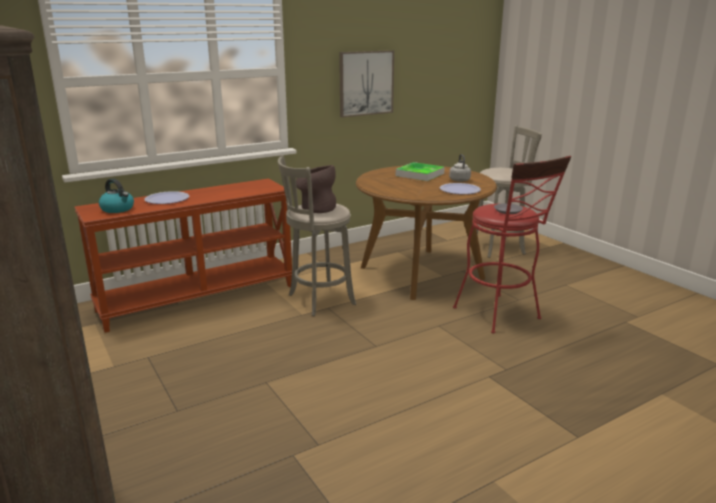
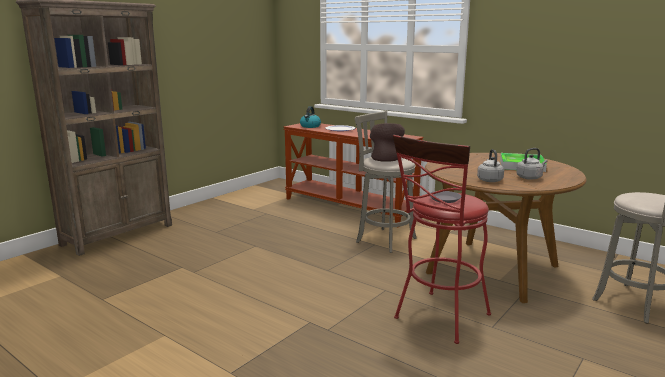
camera: 70 degrees right, 5 degrees down
picture [339,50,394,117] -> none
plate [440,183,481,194] -> grey kettle [477,149,504,182]

